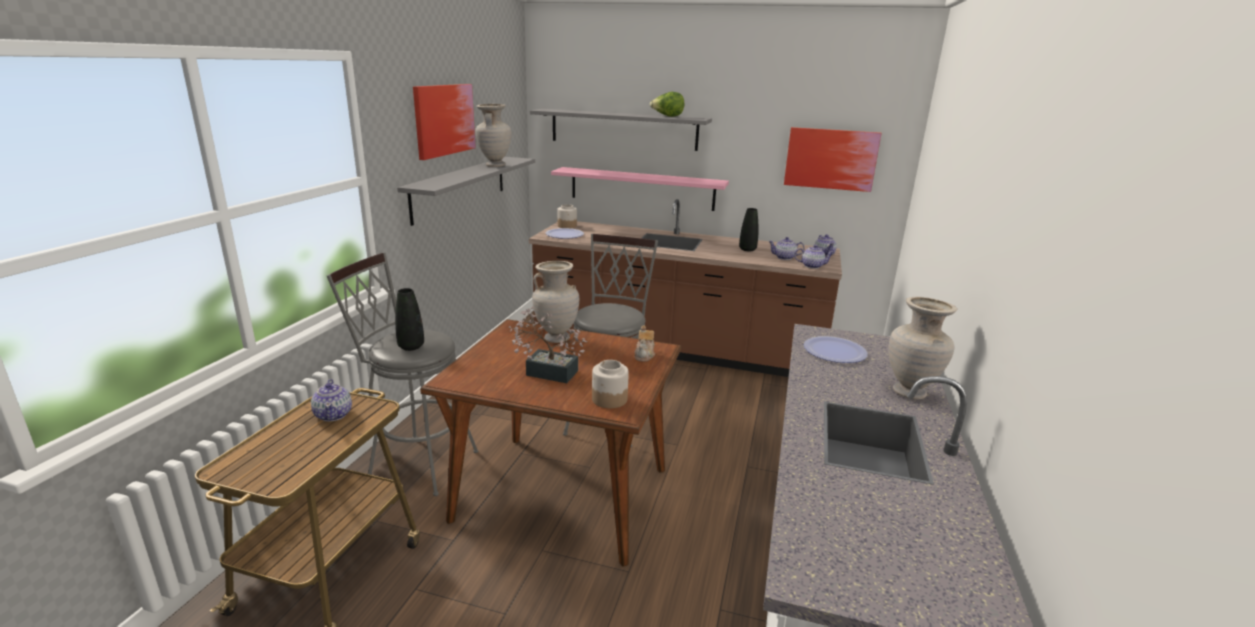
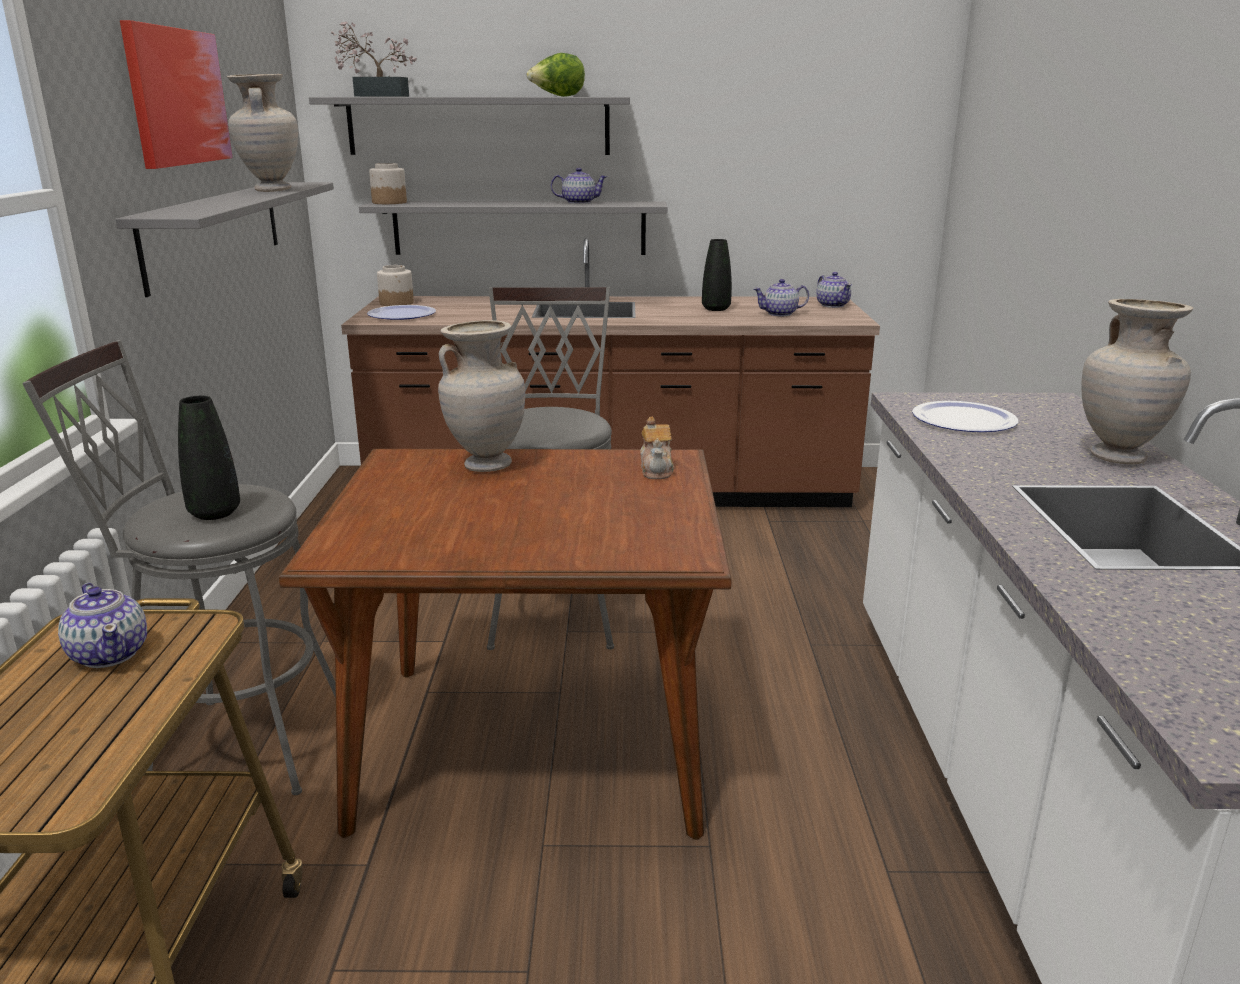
camera: 15 degrees left, 0 degrees up
potted plant [509,306,588,383] -> potted plant moved to [331,22,417,97]
pink shelf [551,167,729,211] -> grey shelf [359,201,668,255]
jar [592,360,629,408] -> jar moved to [369,163,407,204]
picture [784,127,882,192] -> none
teapot [794,245,834,269] -> teapot moved to [551,168,607,204]

